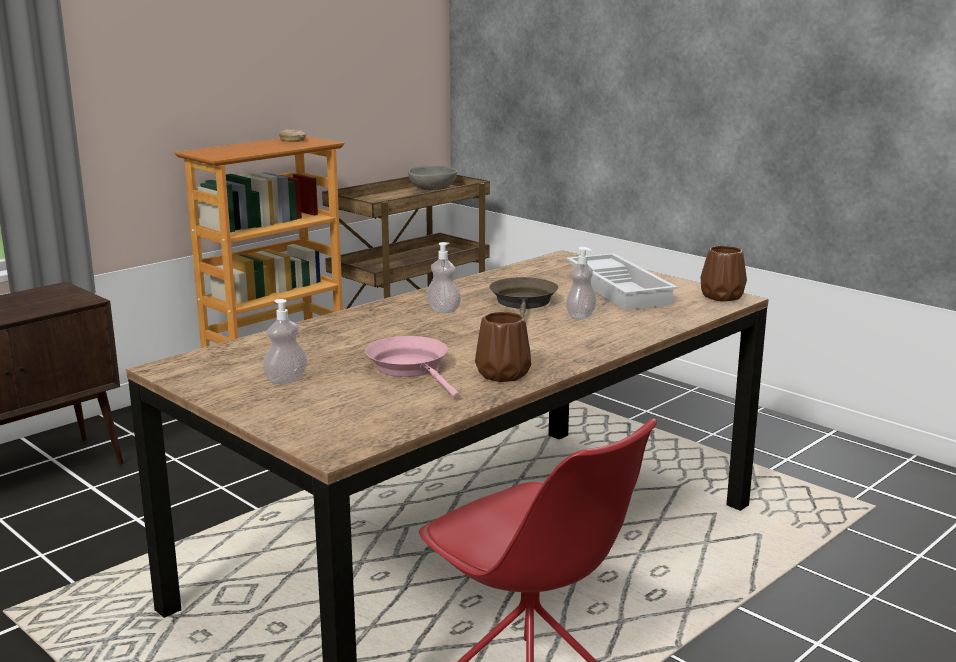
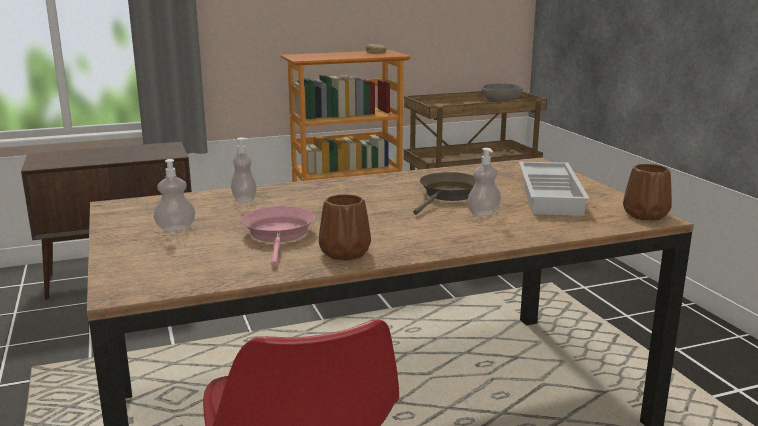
camera: 25 degrees right, 0 degrees up
soap dispenser [426,242,461,313] -> soap dispenser moved to [231,138,257,203]

